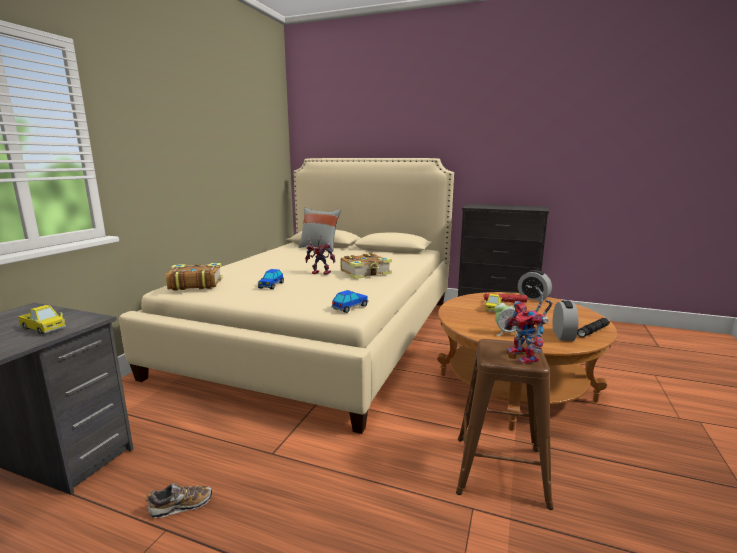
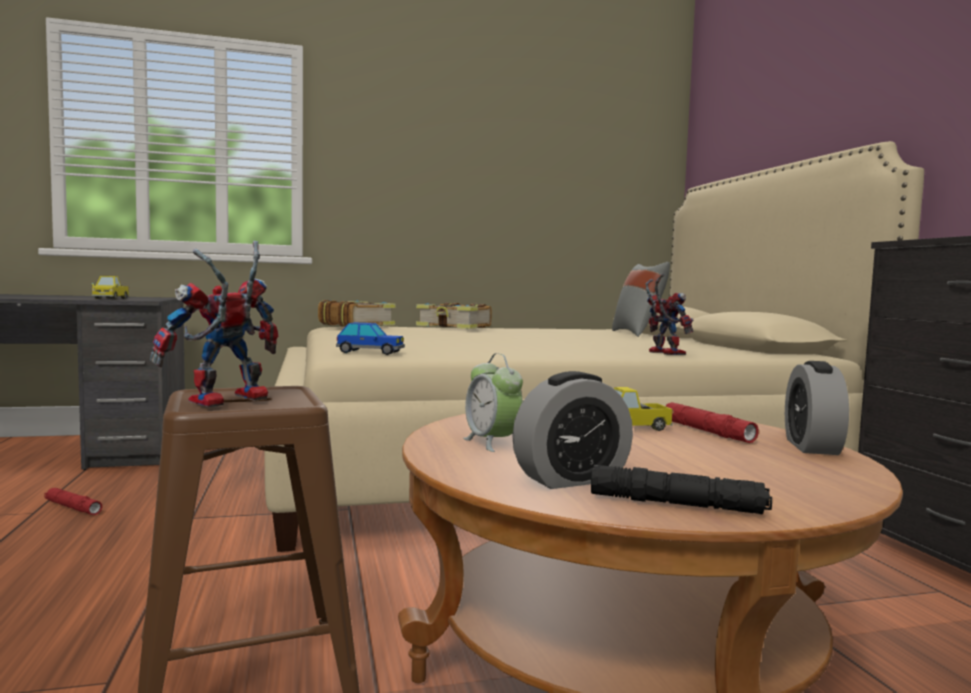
camera: 55 degrees right, 10 degrees down
shoe [145,483,212,518] -> red flashlight [44,488,102,515]
toy car [258,269,284,289] -> none
toy robot [305,235,335,275] -> toy robot moved to [645,273,693,355]
book [340,253,392,279] -> book moved to [416,303,492,329]

